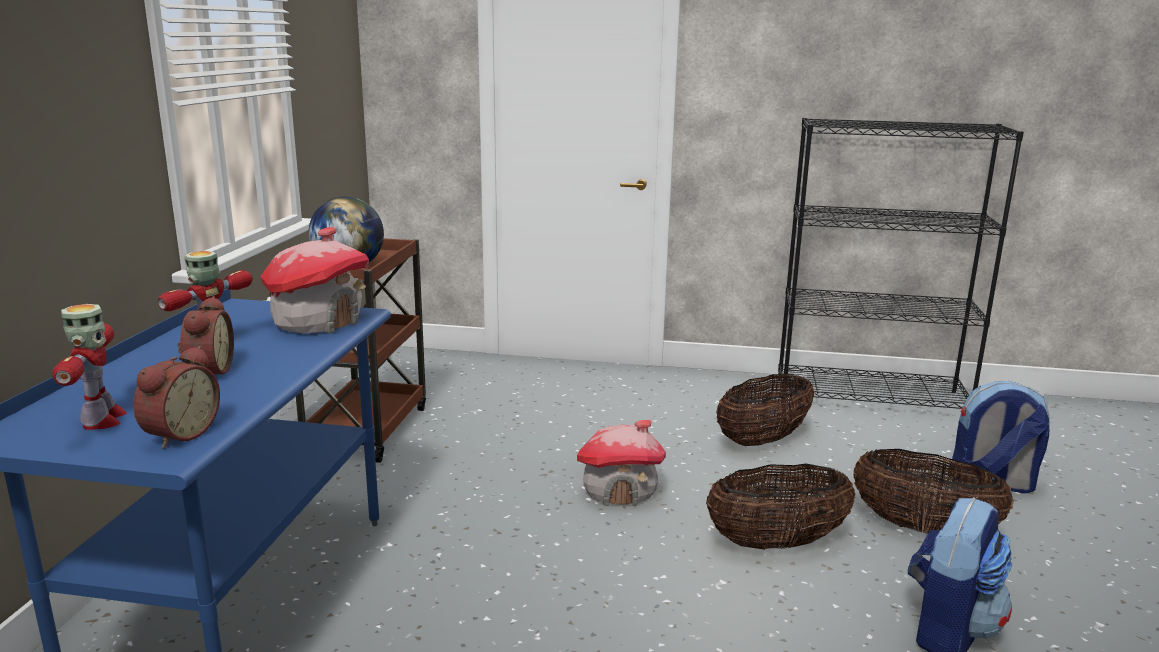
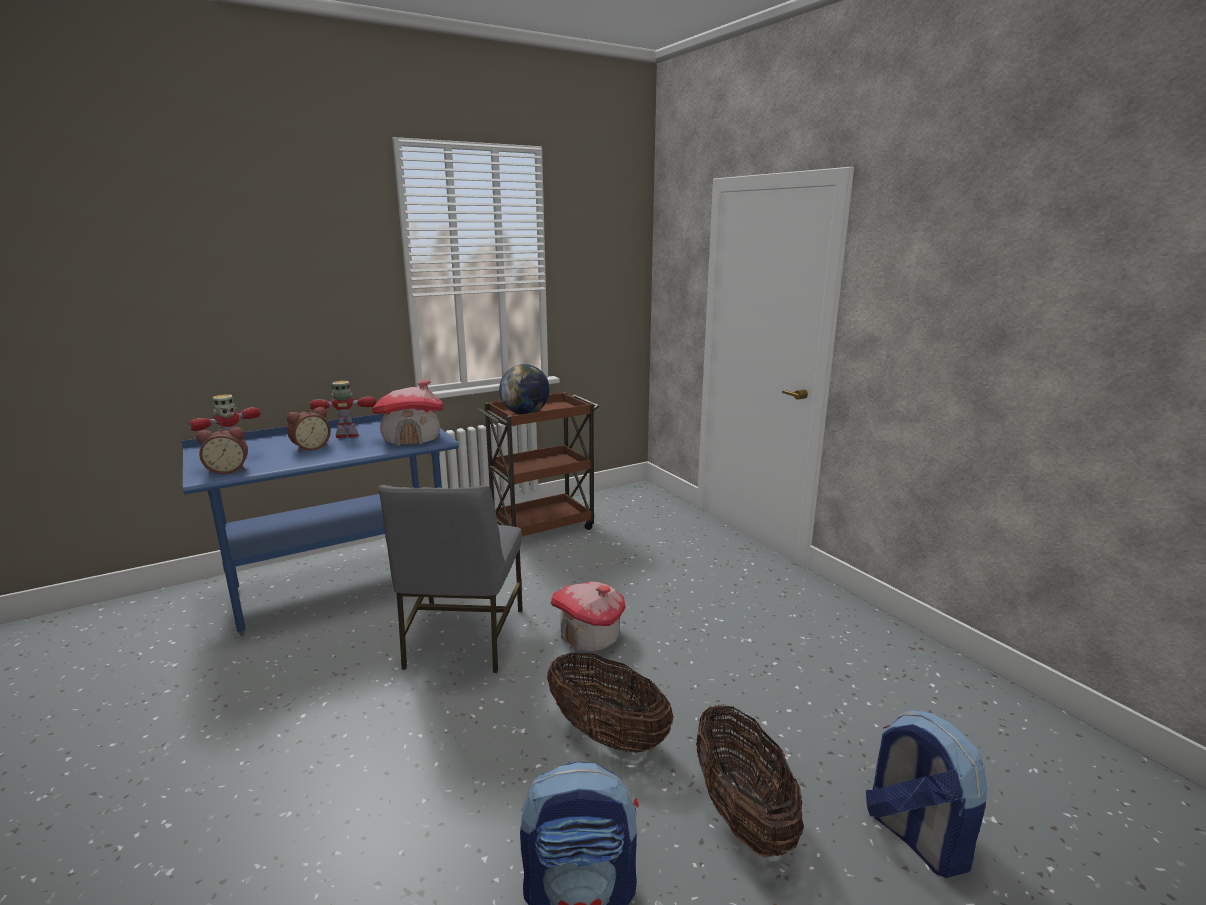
camera: 50 degrees right, 0 degrees up
basket [716,374,814,446] -> none
black bookcase [778,118,1024,409] -> none
none -> grey chair [379,485,523,673]

